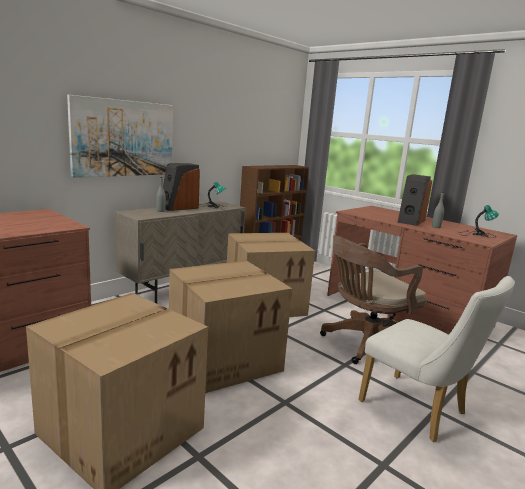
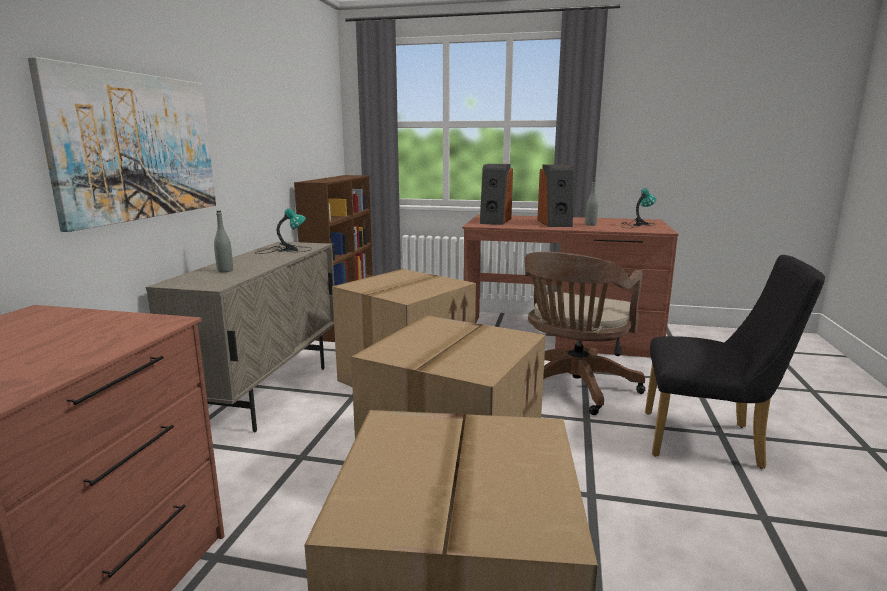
camera: 30 degrees left, 0 degrees up
speaker [163,163,200,211] -> speaker moved to [480,164,513,225]
white chair [358,276,515,442] -> black chair [645,255,825,469]

